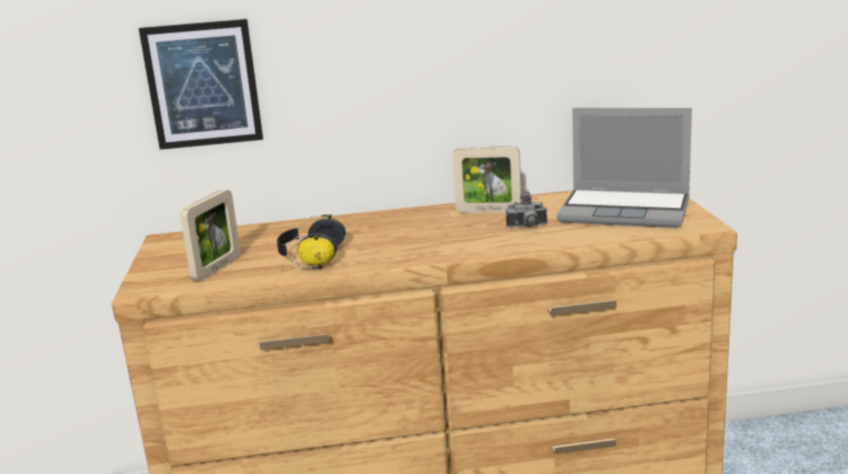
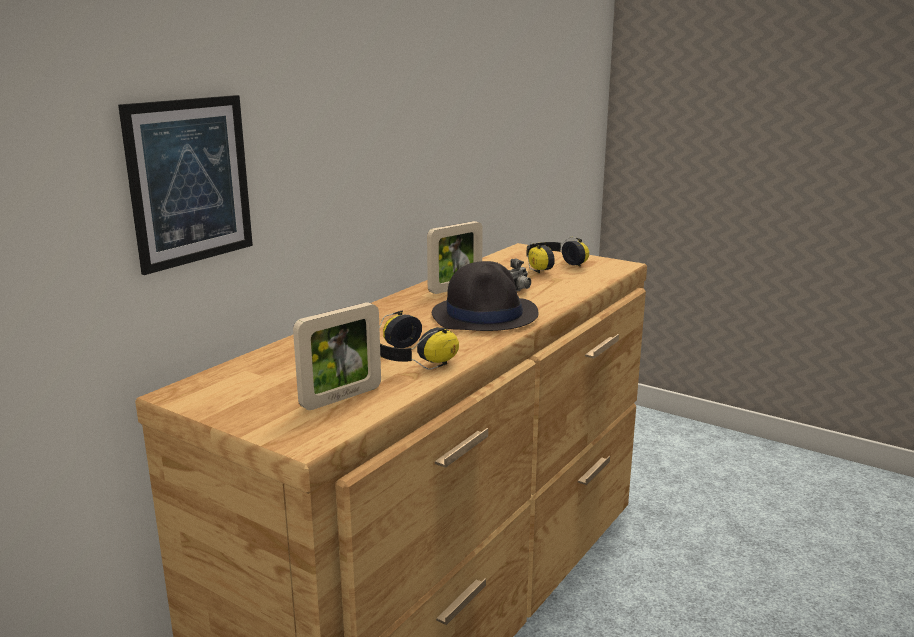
camera: 50 degrees left, 0 degrees up
picture frame [180,190,240,281] -> picture frame turned 75 degrees clockwise [293,302,381,410]
laptop [557,108,692,228] -> headphones [526,236,589,273]
none -> black hat [432,261,538,331]

